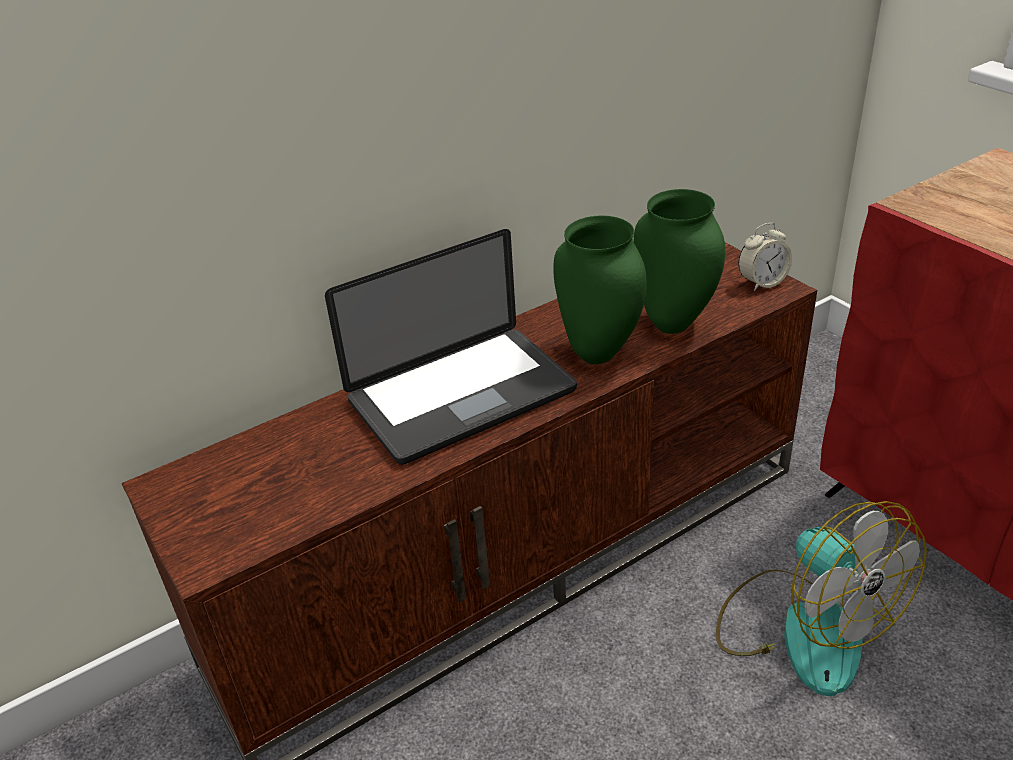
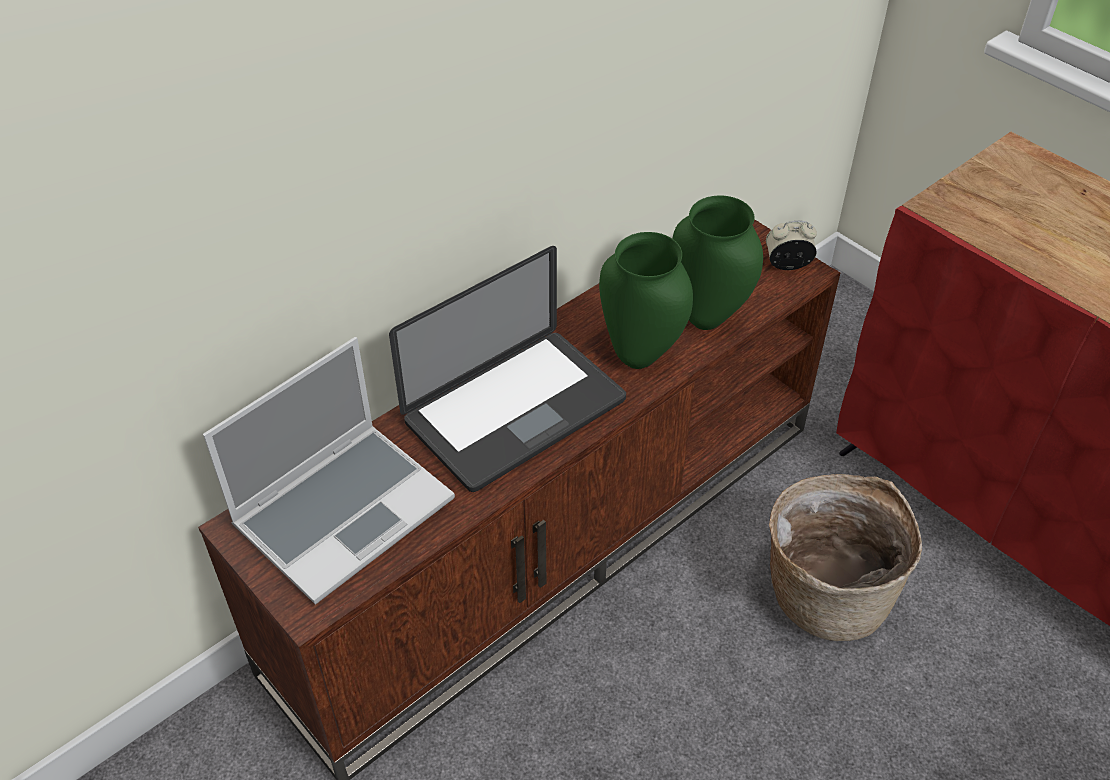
camera: 10 degrees left, 10 degrees up
fan [716,501,927,696] -> basket [769,474,922,641]
alarm clock [738,223,792,291] -> alarm clock turned 150 degrees counterclockwise [766,221,817,270]
none -> laptop [203,337,455,604]

